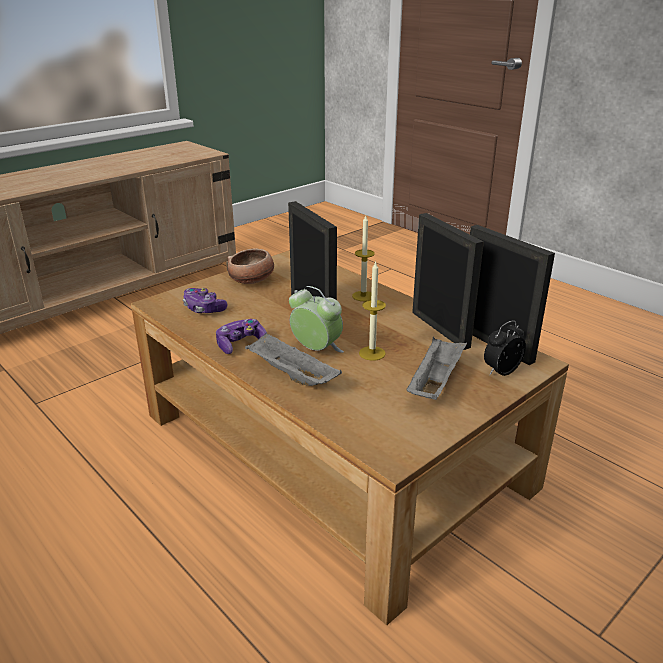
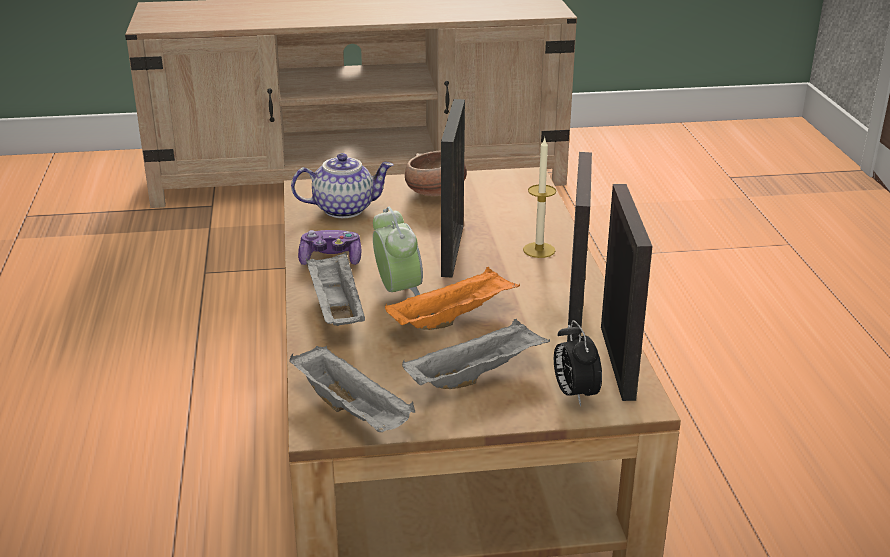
camera: 35 degrees right, 0 degrees up
game controller [183,288,228,313] -> teapot [291,153,394,218]
candle [359,261,386,361] -> orange tray [385,267,520,330]
alarm clock [484,321,526,376] -> alarm clock turned 105 degrees counterclockwise [554,320,602,406]
none -> grey tray [289,346,415,432]

